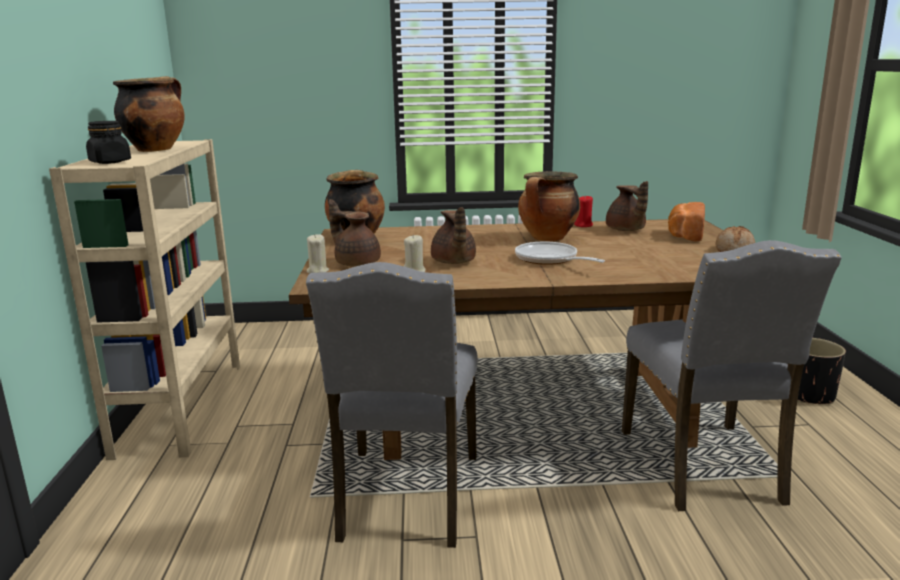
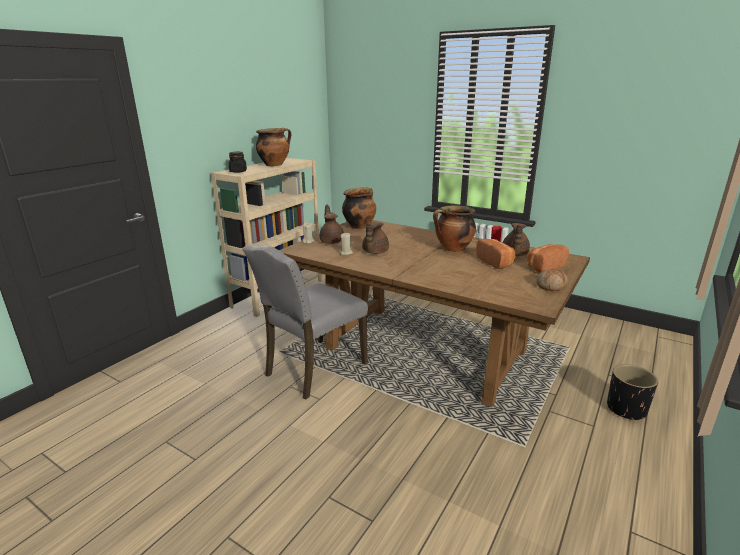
camera: 35 degrees right, 5 degrees up
frying pan [515,242,605,265] -> none
grey chair [622,240,842,511] -> none
none -> bread [476,239,515,269]

